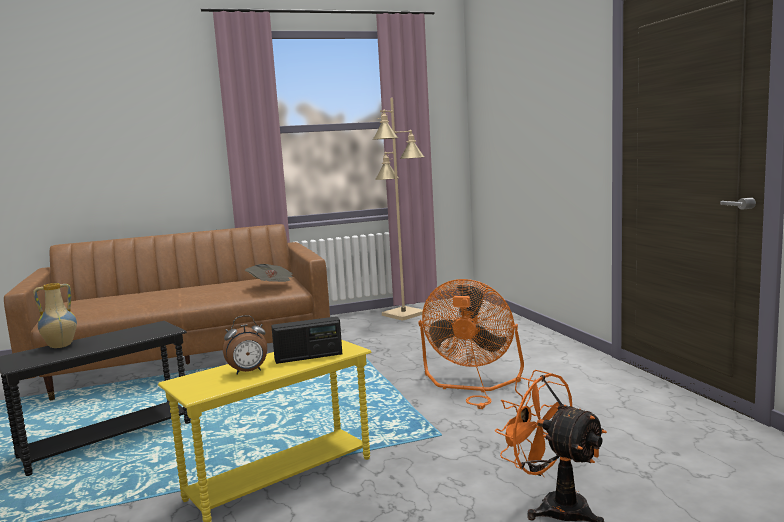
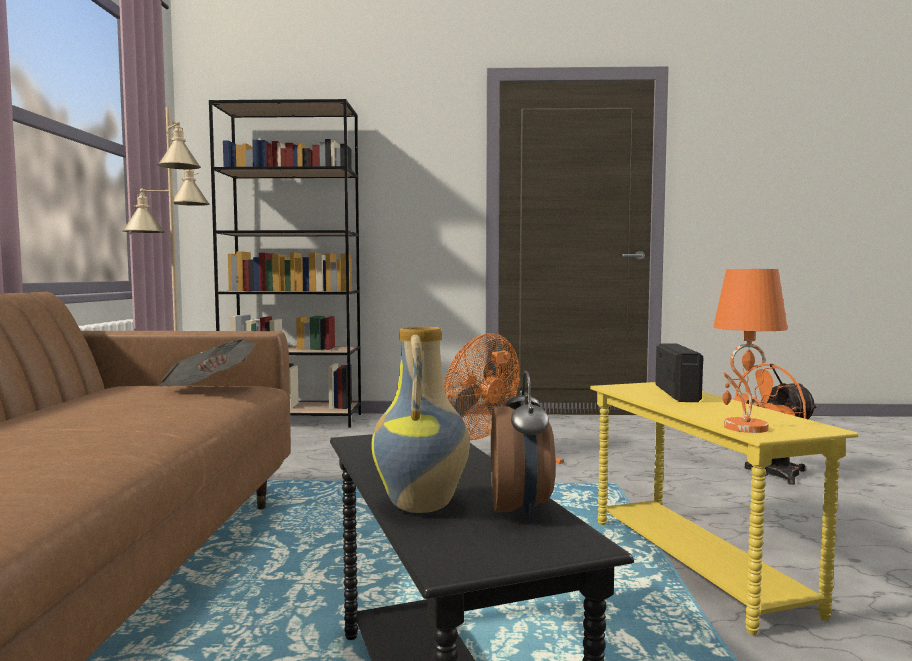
camera: 70 degrees left, 5 degrees down
alarm clock [223,315,267,375] -> alarm clock moved to [491,371,555,520]
none -> beige bookcase [209,99,361,428]
none -> orange table lamp [713,269,788,433]

